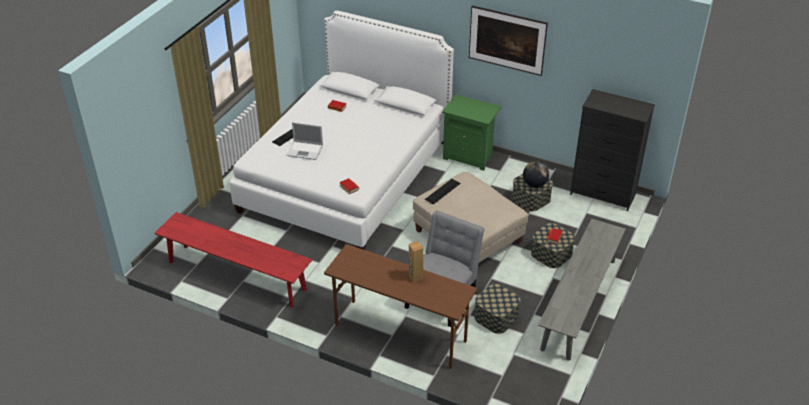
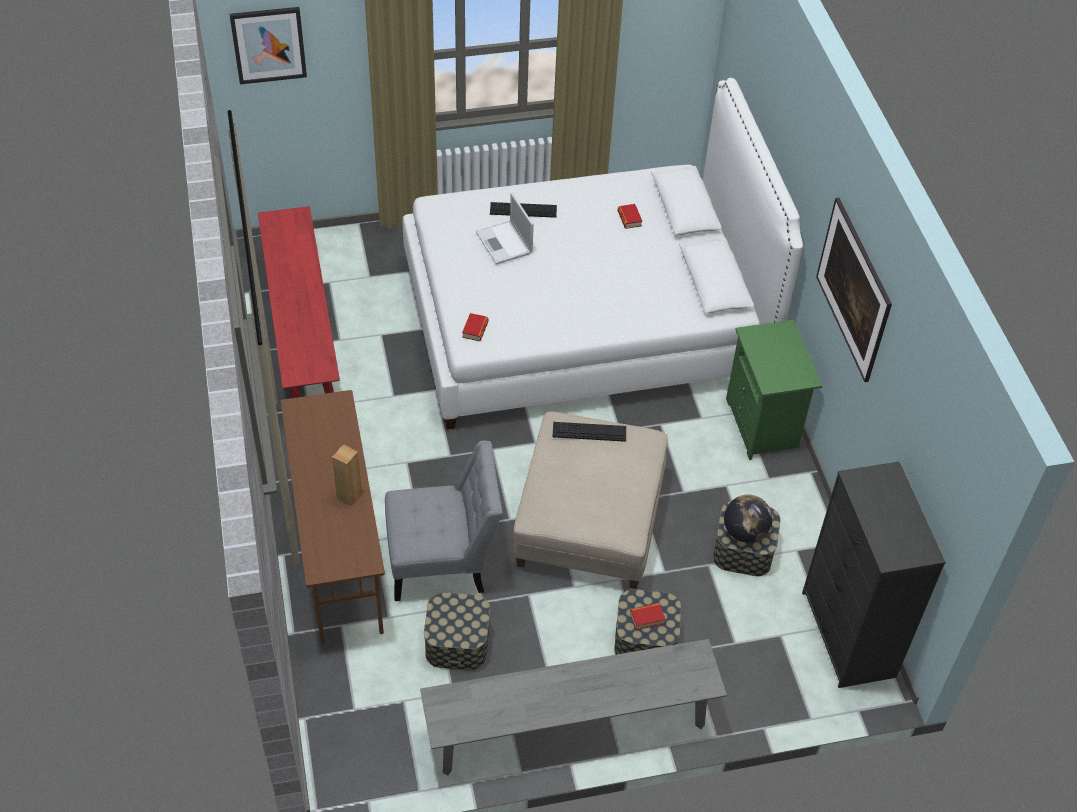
camera: 50 degrees right, 10 degrees up
none -> picture [230,7,307,84]

